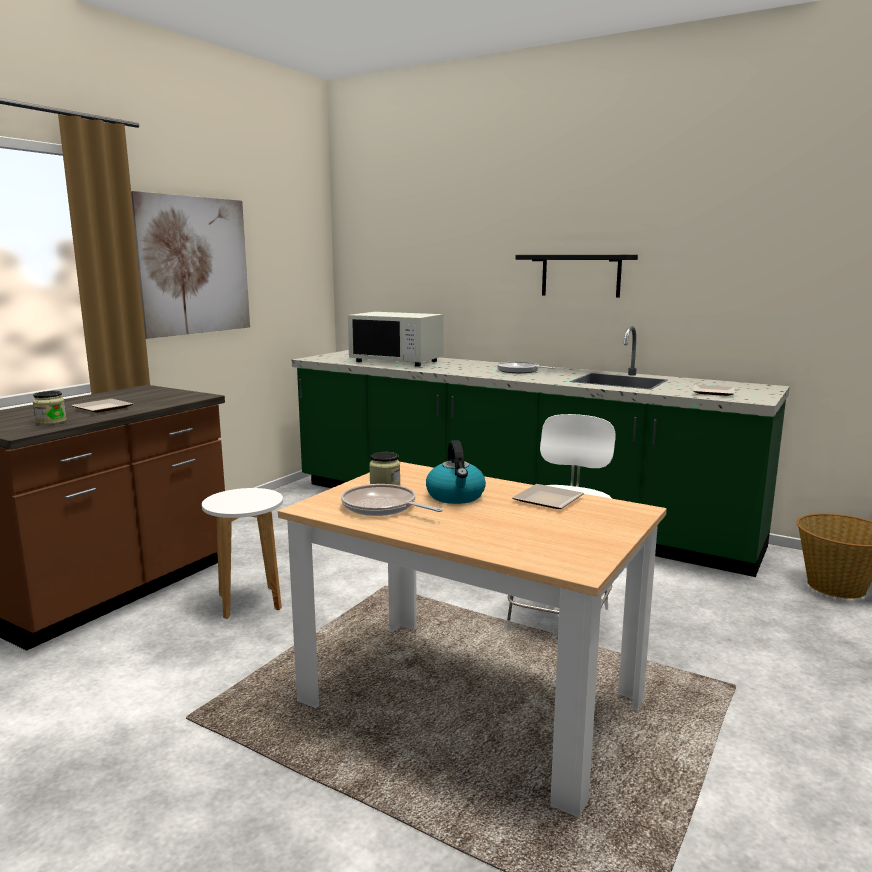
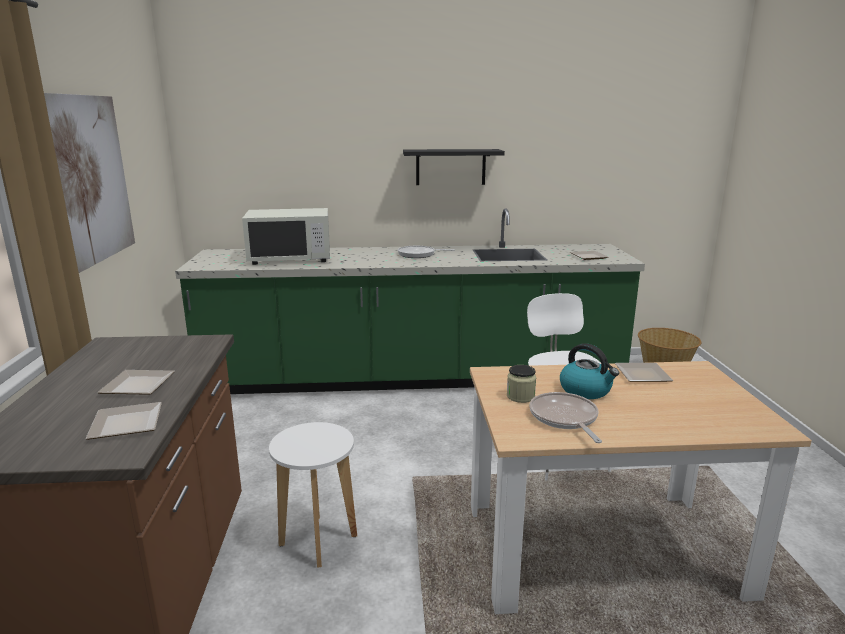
camera: 35 degrees left, 5 degrees up
jar [33,391,67,425] -> plate [85,402,162,440]
frying pan [341,484,443,516] -> frying pan turned 75 degrees clockwise [529,392,602,443]

